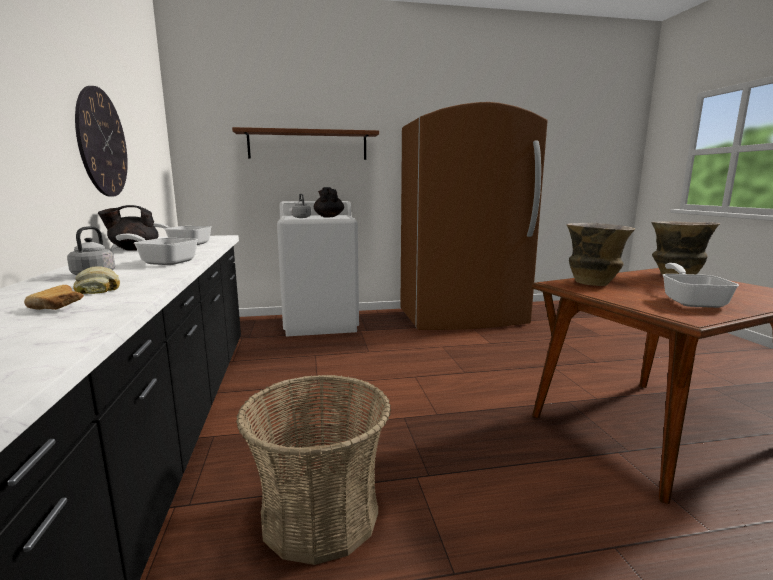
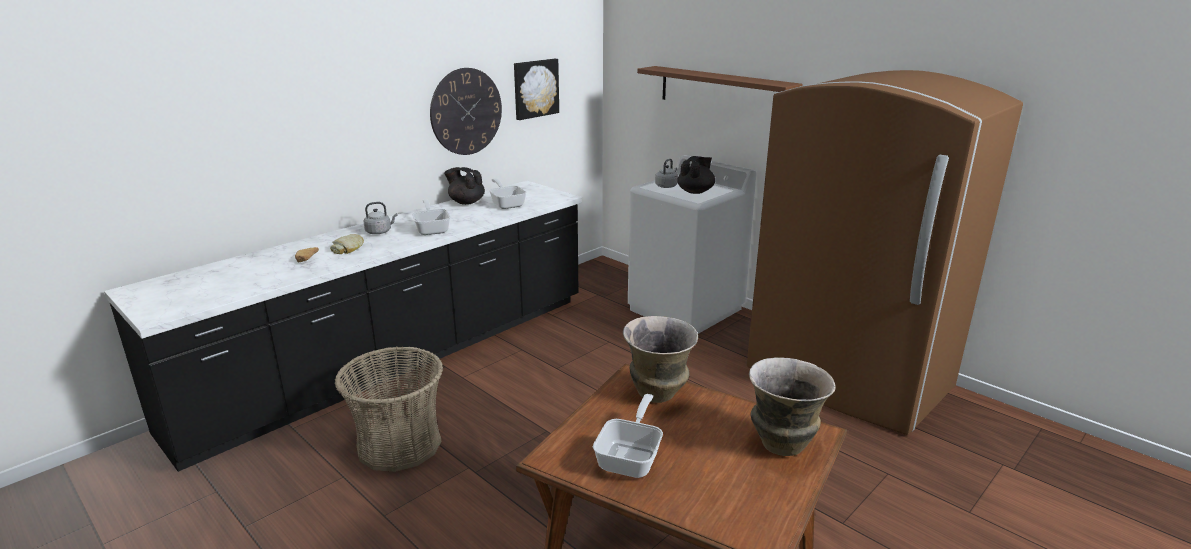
camera: 55 degrees right, 10 degrees up
frying pan [663,263,739,308] -> frying pan turned 45 degrees counterclockwise [593,394,663,478]
none -> picture [514,59,559,120]

